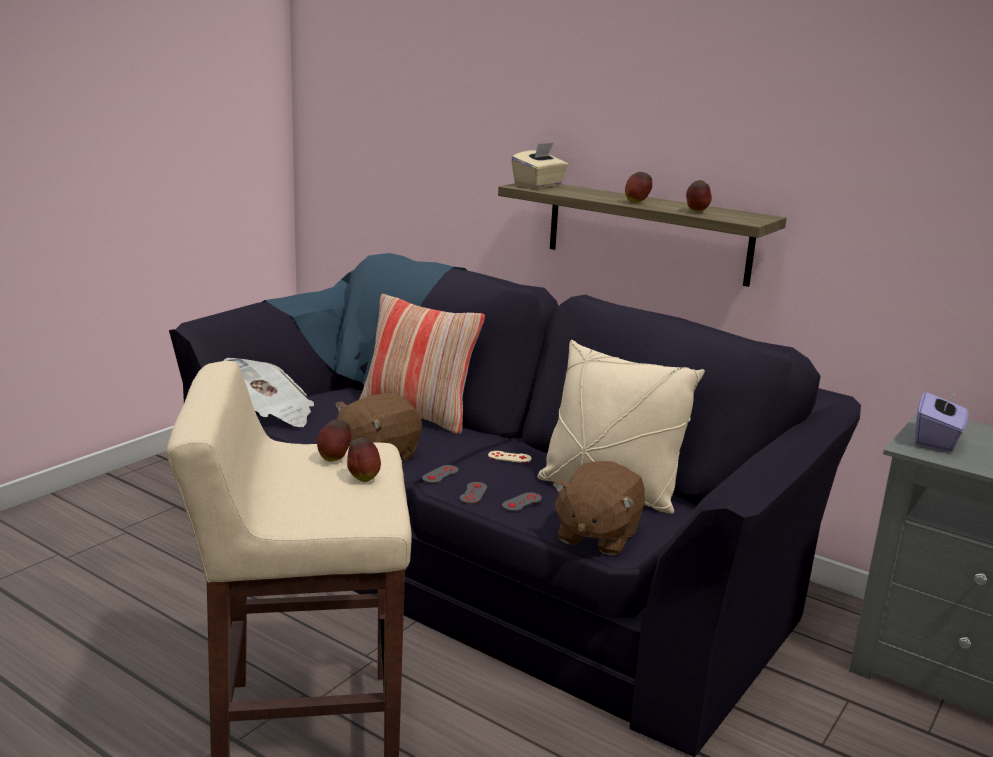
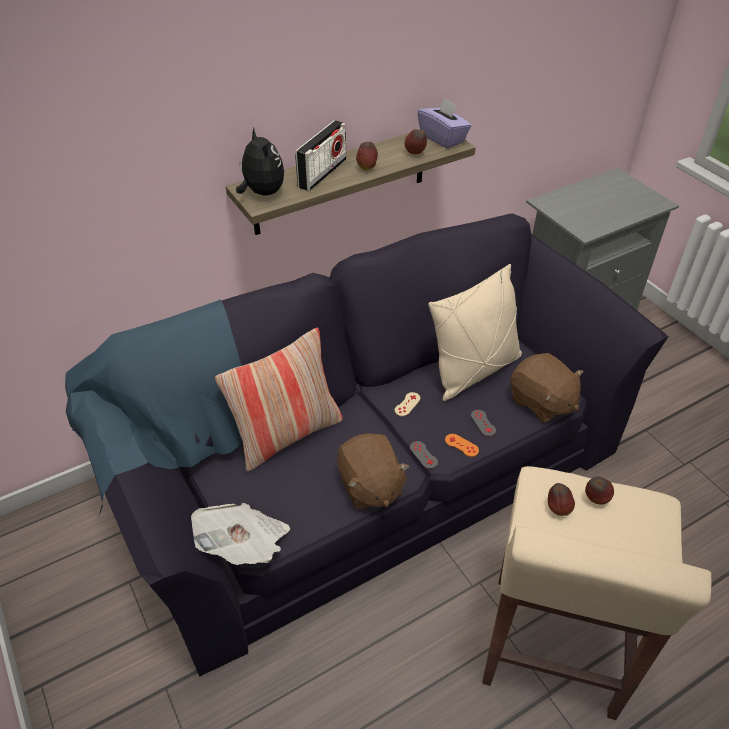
camera: 65 degrees left, 25 degrees up
grey game controller [459,482,487,504] -> orange game controller [445,434,479,457]
beige tissue box [511,143,568,188] -> plush toy [236,128,284,196]
purple tissue box [915,389,968,452] -> purple tissue box moved to [417,97,471,149]
none -> radio [295,120,346,191]

